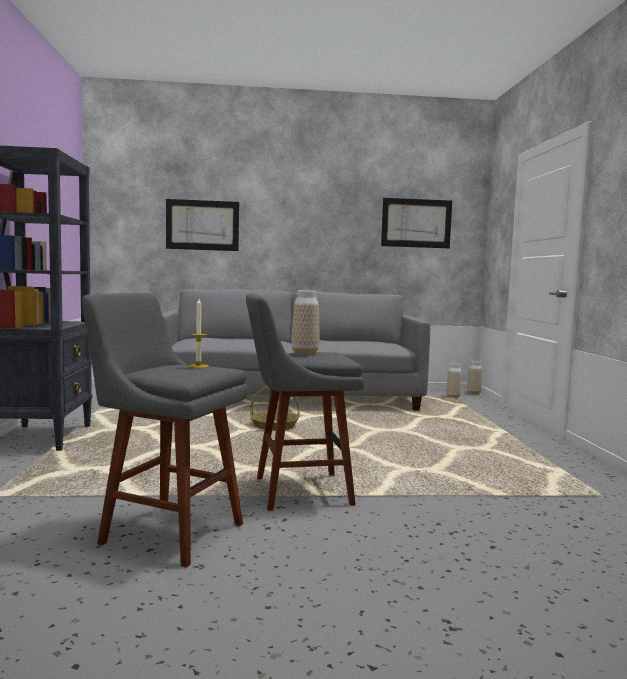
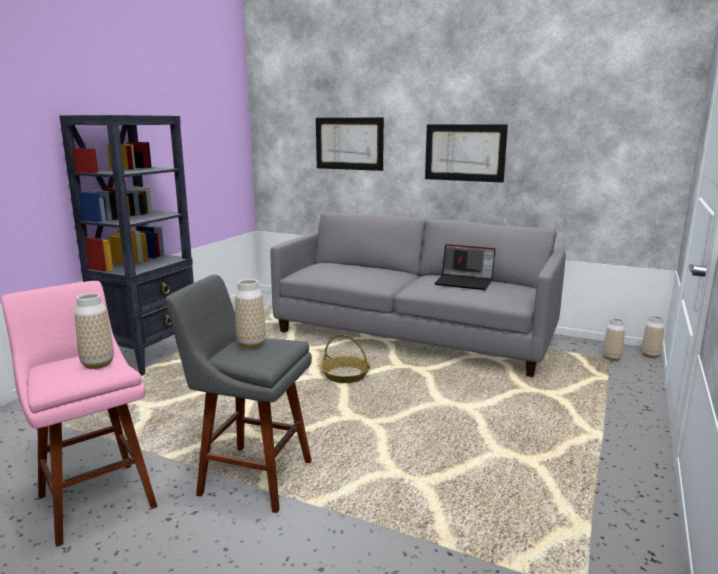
camera: 30 degrees right, 10 degrees up
grey stool [82,293,248,568] -> pink stool [2,281,157,547]
candle [188,299,209,368] -> vase [75,293,114,369]
picture [381,198,452,248] -> picture moved to [425,124,508,183]
none -> laptop [434,244,496,290]

